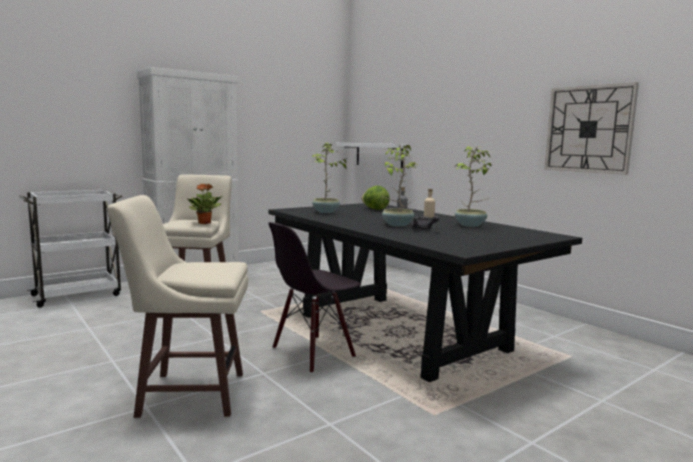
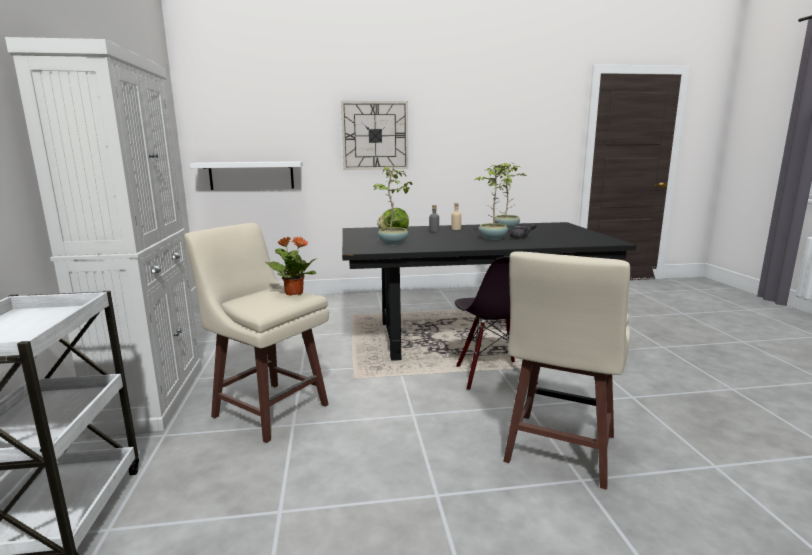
camera: 60 degrees left, 5 degrees up
wall clock [544,82,639,175] -> wall clock moved to [341,101,408,170]

